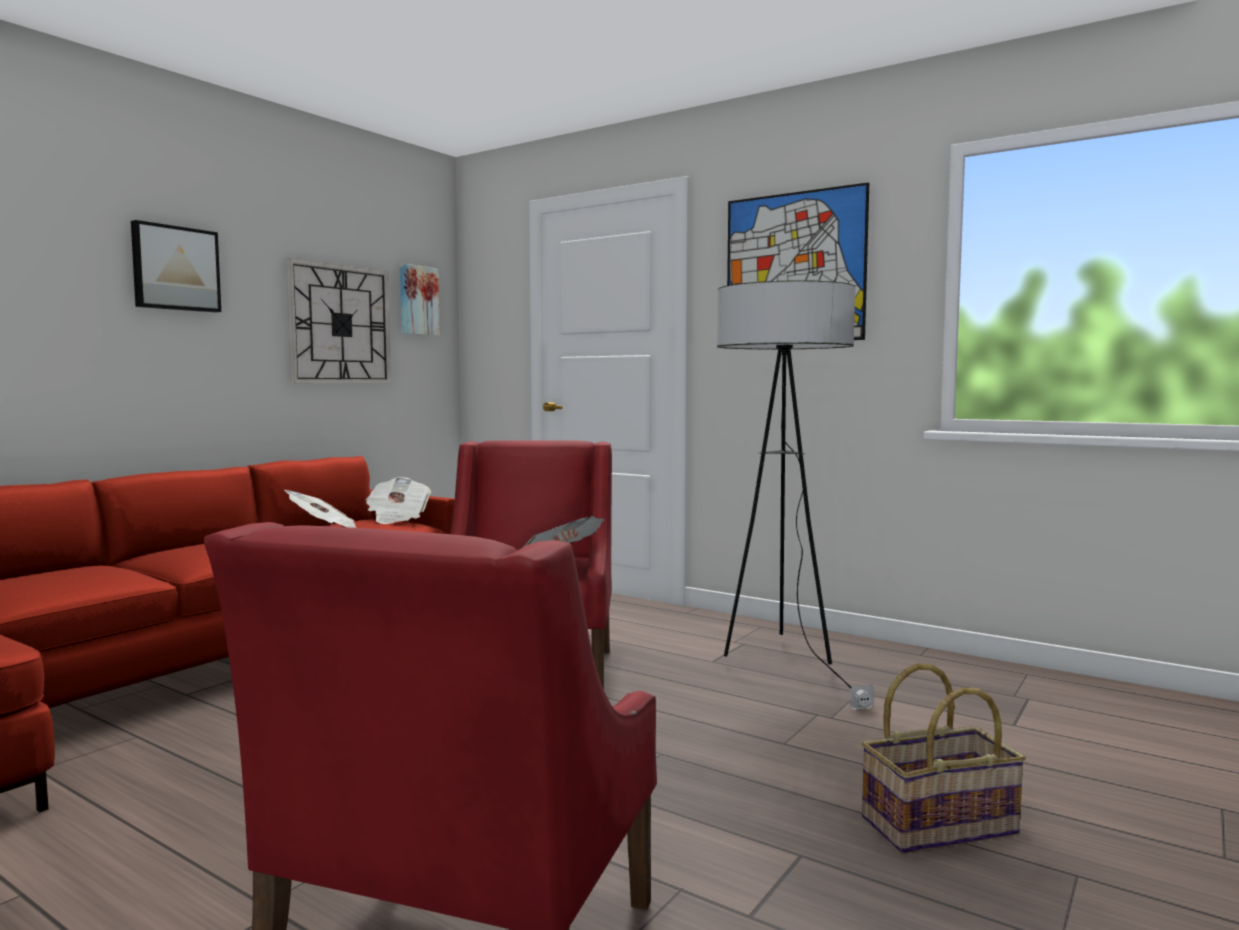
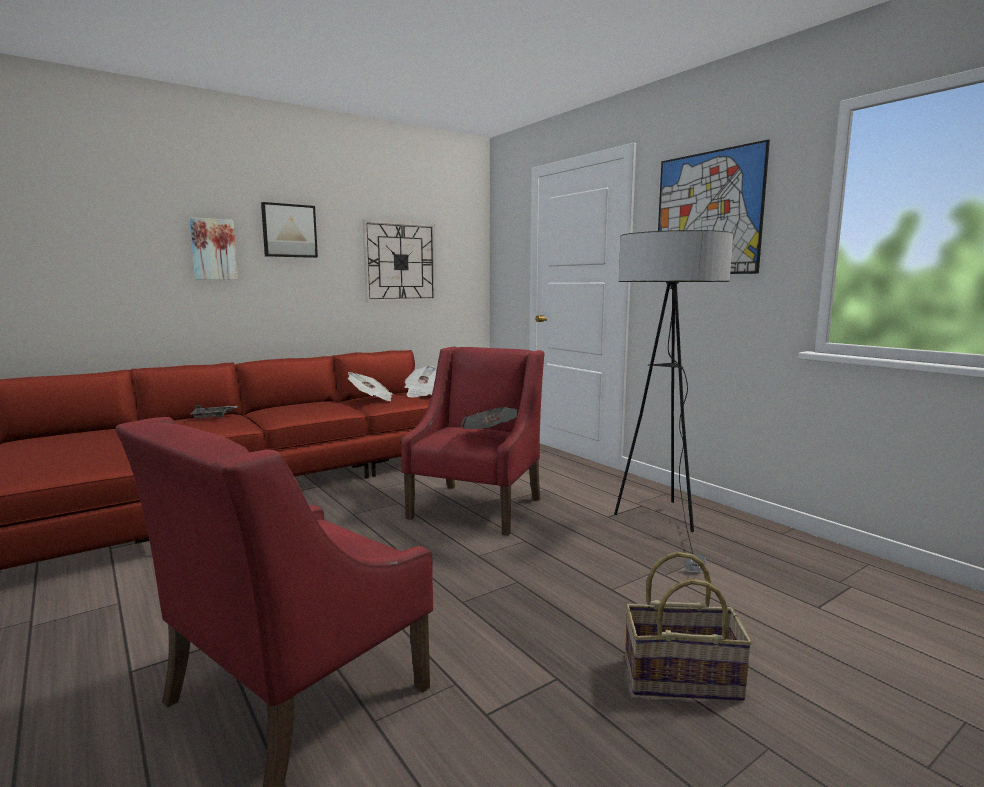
camera: 20 degrees right, 5 degrees up
picture [400,264,440,336] -> picture moved to [189,217,238,280]
none -> grey tray [191,405,237,418]

